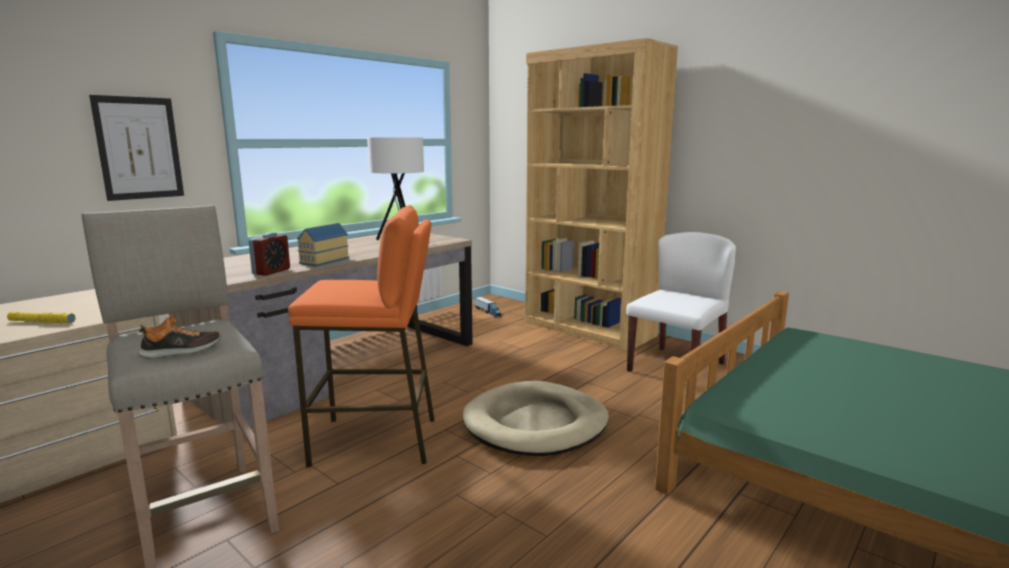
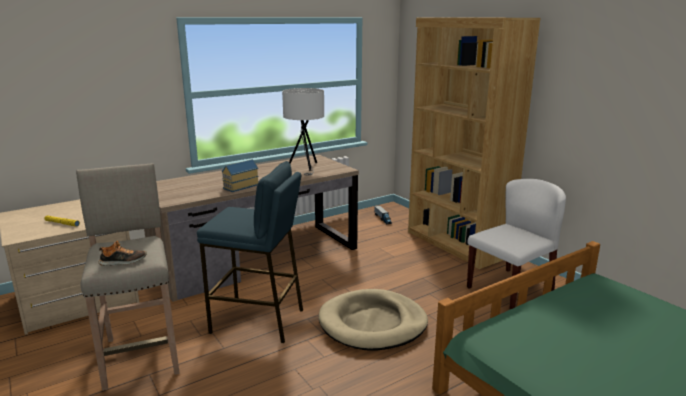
camera: 15 degrees right, 5 degrees up
picture [89,95,184,201] -> none
alarm clock [249,232,290,276] -> none
orange stool [288,205,435,468] -> blue stool [197,161,303,343]

